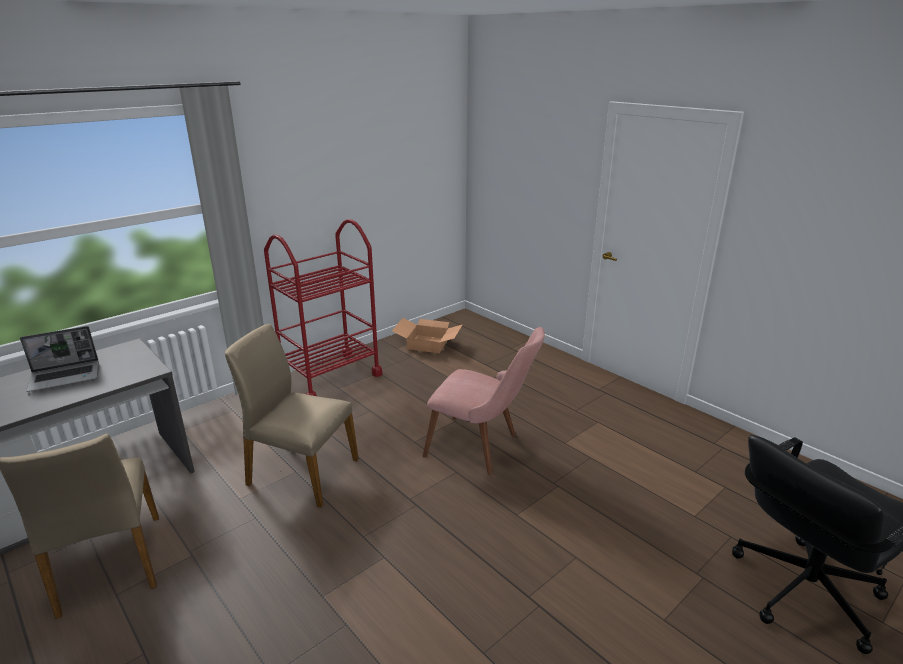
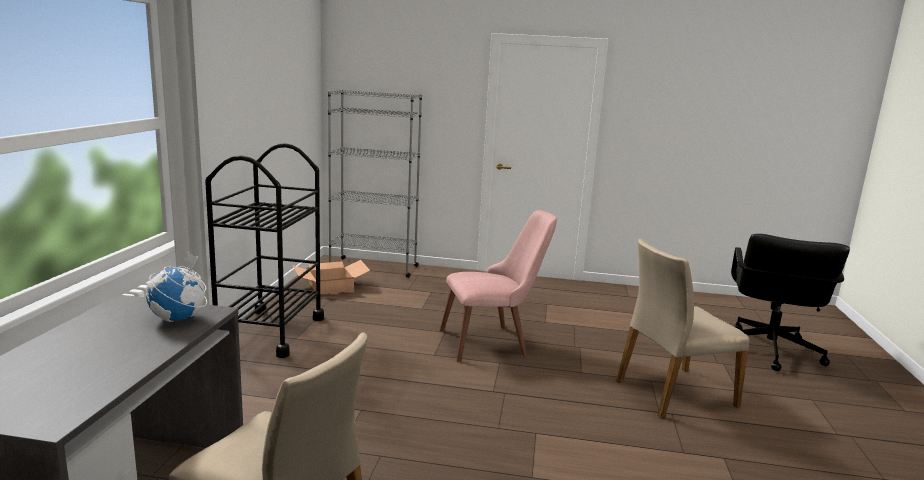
camera: 40 degrees left, 10 degrees down
laptop [20,326,99,392] -> none
beige chair [225,324,359,508] -> beige chair moved to [616,239,750,418]
red cart [264,219,382,396] -> black cart [205,143,324,358]
none -> globe [146,251,207,322]
none -> grey bookcase [328,89,422,278]

